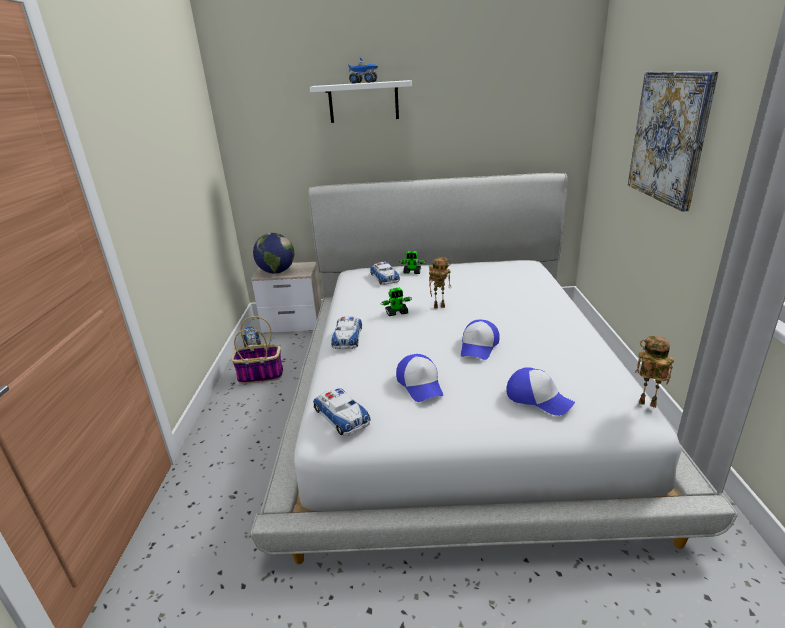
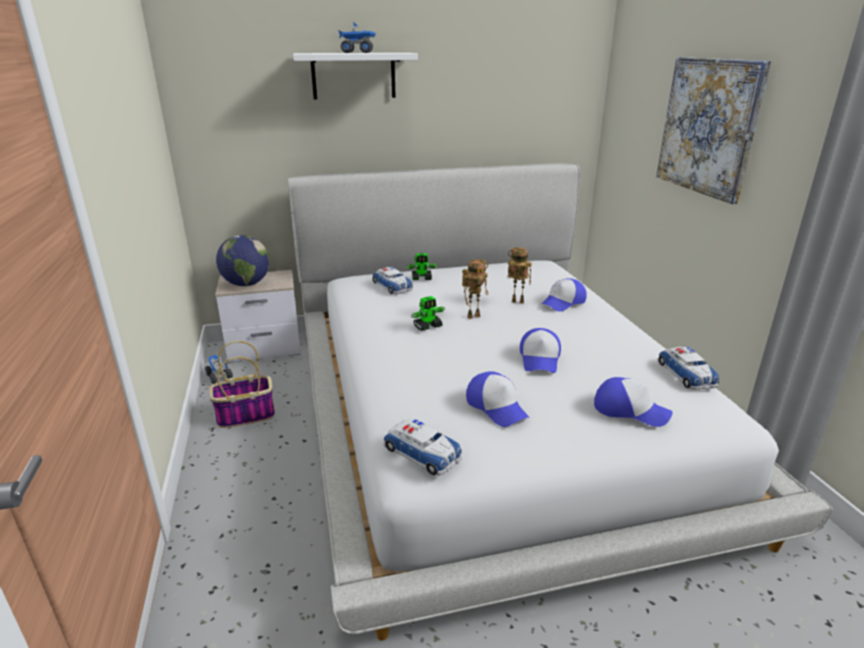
camera: 15 degrees left, 0 degrees up
toy car [331,316,362,349] -> toy car moved to [657,347,719,390]
toy robot [635,336,674,407] -> toy robot moved to [507,247,532,304]
none -> cap [541,278,587,312]

